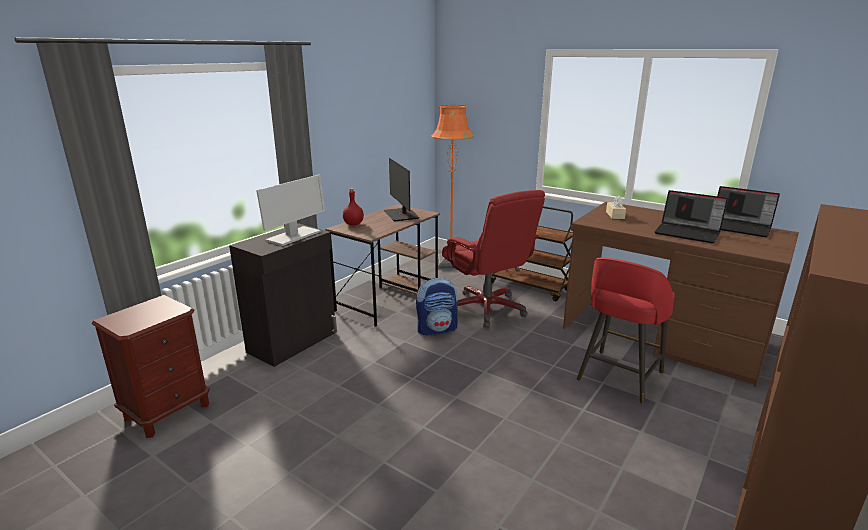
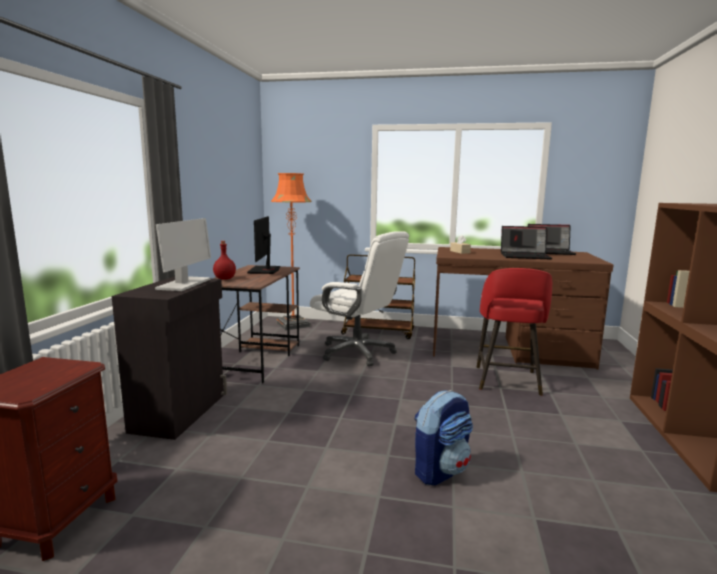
camera: 25 degrees left, 10 degrees down
monitor [384,158,419,221] -> monitor turned 45 degrees clockwise [247,216,280,274]
backpack [416,278,458,335] -> backpack moved to [414,390,473,486]
red office chair [442,190,545,328] -> white office chair [310,231,409,366]

